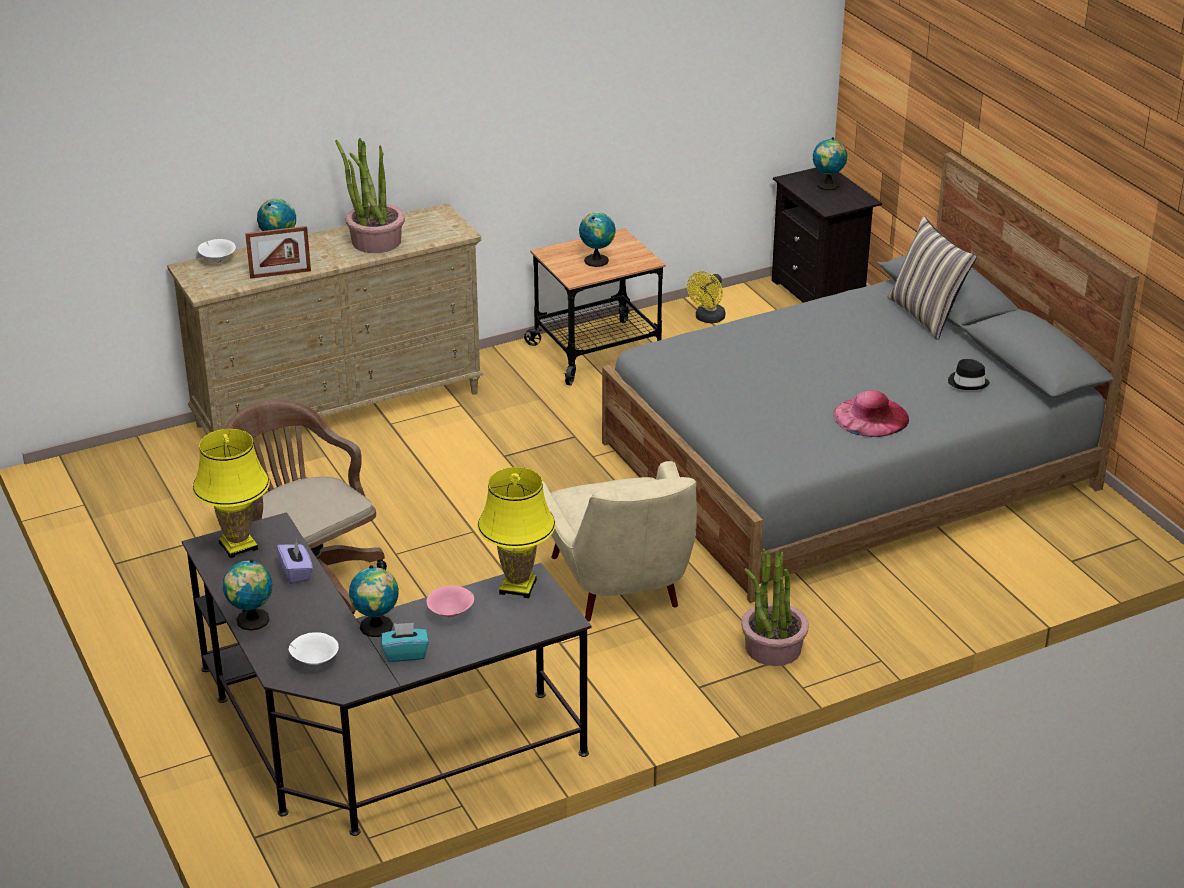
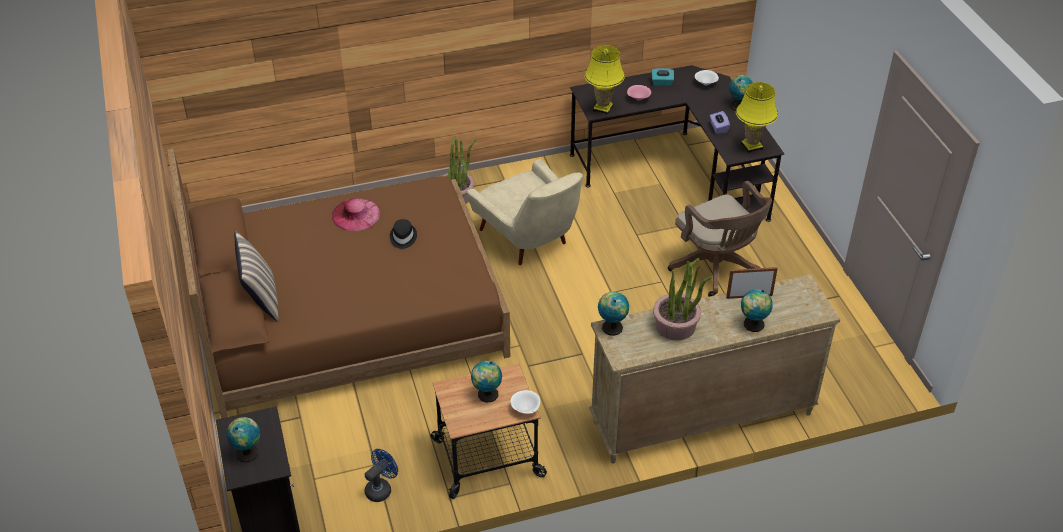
camera: 170 degrees left, 10 degrees up
white bowl [198,239,236,263] -> white bowl moved to [510,390,540,414]
globe [349,565,399,637] -> globe moved to [598,291,629,336]
beige armchair [543,461,697,622] -> beige armchair turned 150 degrees clockwise [466,159,583,265]
grey bed [602,152,1139,603] -> brown bed [167,149,510,419]
yellow fan [687,271,726,324] -> blue fan [364,449,398,502]
black hat [948,359,990,390] -> black hat moved to [390,219,417,249]

